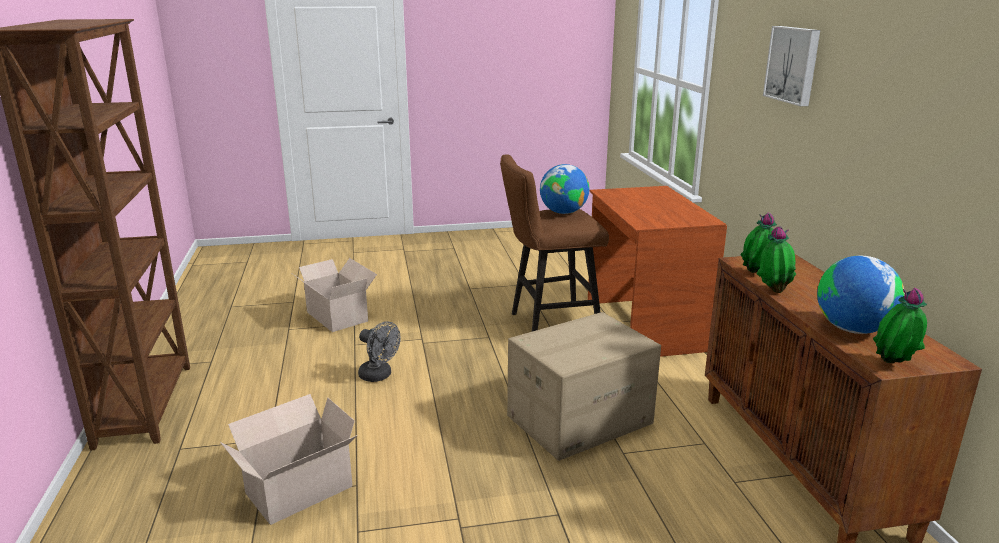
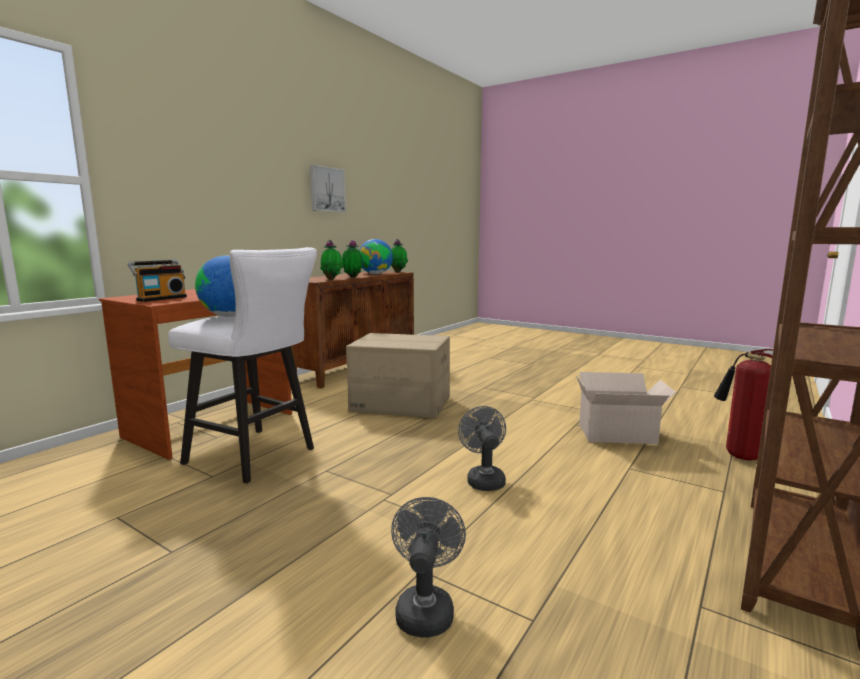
camera: 135 degrees left, 10 degrees down
cardboard box [290,258,377,332] -> grey fan [391,497,466,637]
brown stool [500,154,609,332] -> white stool [168,247,317,483]
picture [763,26,820,106] -> picture moved to [310,165,346,212]
none -> radio [128,260,187,302]
none -> fire extinguisher [714,349,773,461]

